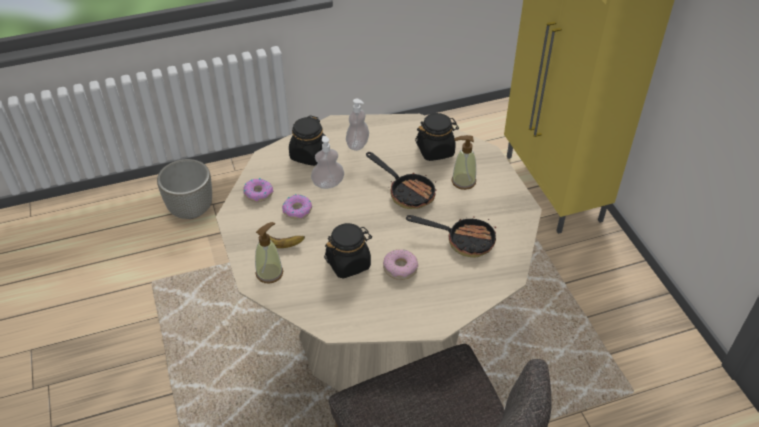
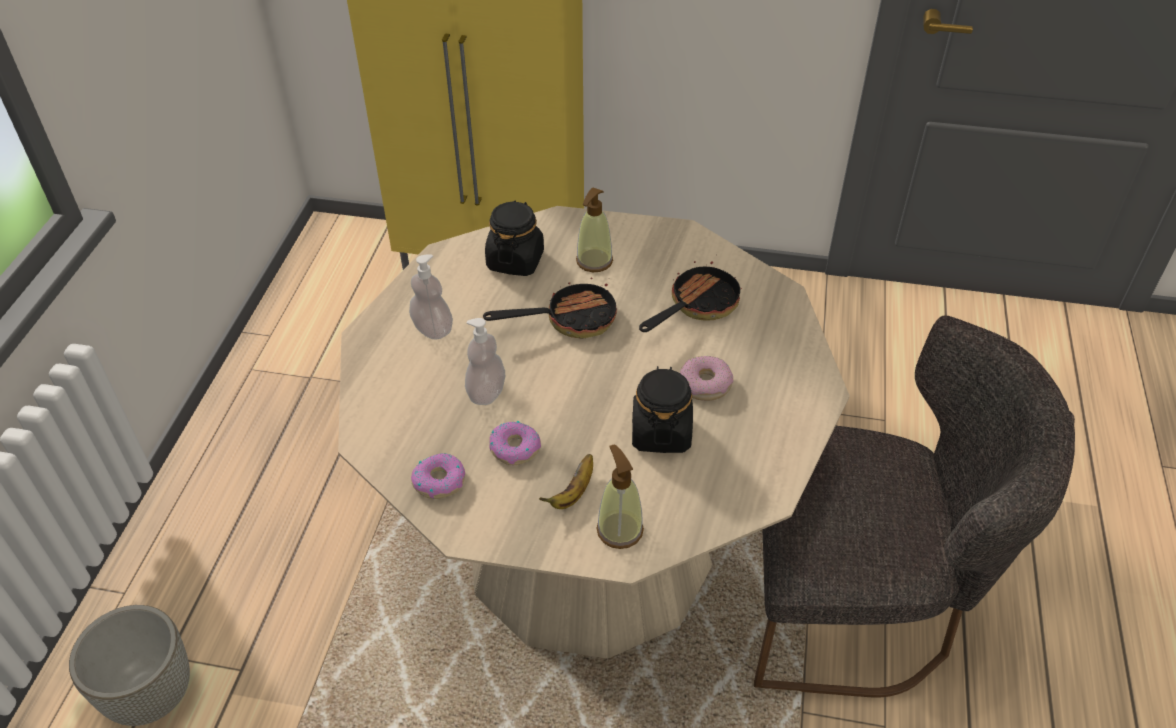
camera: 60 degrees left, 0 degrees up
black jar [289,115,326,166] -> none

